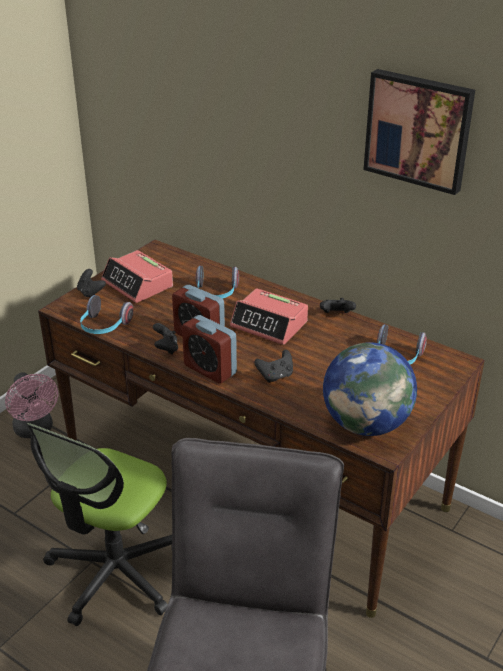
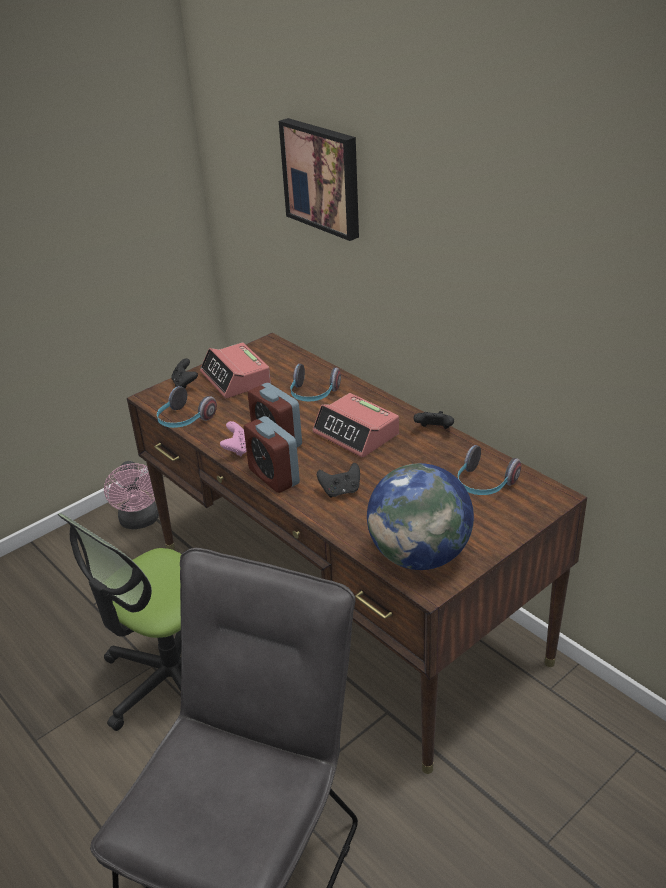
camera: 15 degrees right, 0 degrees up
black game controller [153,323,178,355] -> pink game controller [220,421,247,456]
picture [363,69,475,195] -> picture moved to [279,118,359,241]

